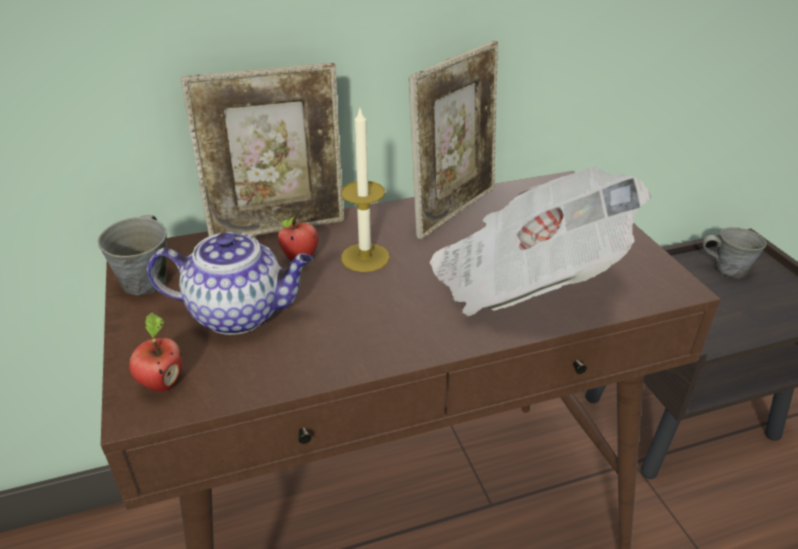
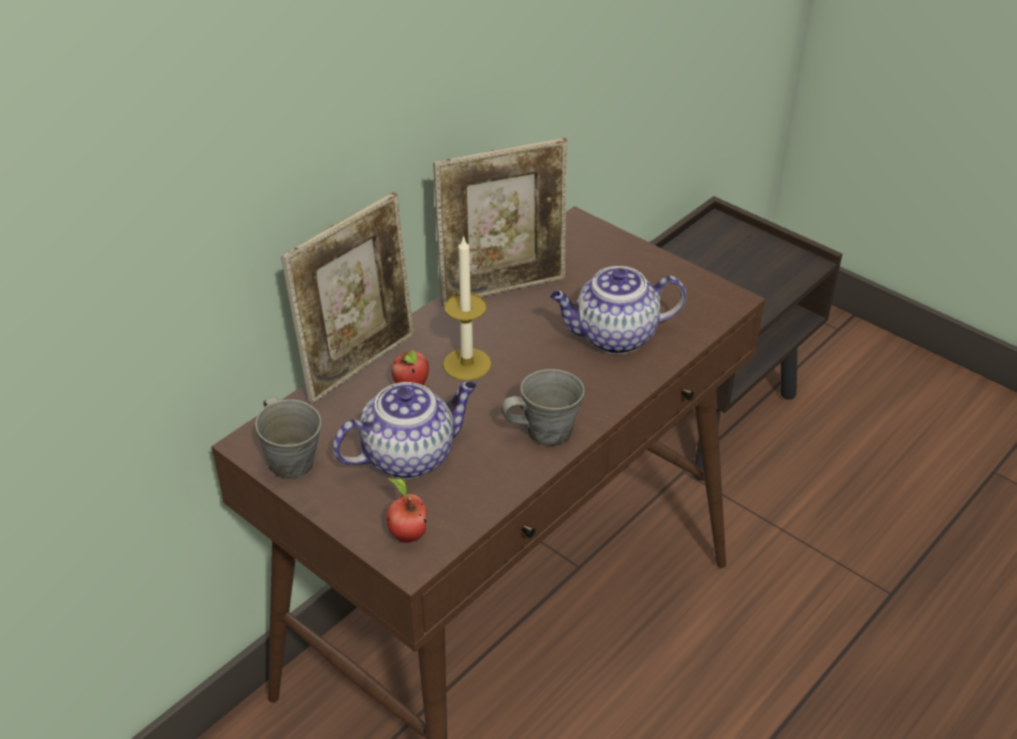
camera: 30 degrees left, 5 degrees up
picture frame [409,41,498,240] -> picture frame turned 60 degrees clockwise [433,138,568,306]
newspaper [429,167,651,316] -> teapot [550,266,686,354]
grey mug [702,227,767,278] -> grey mug moved to [501,369,585,446]

